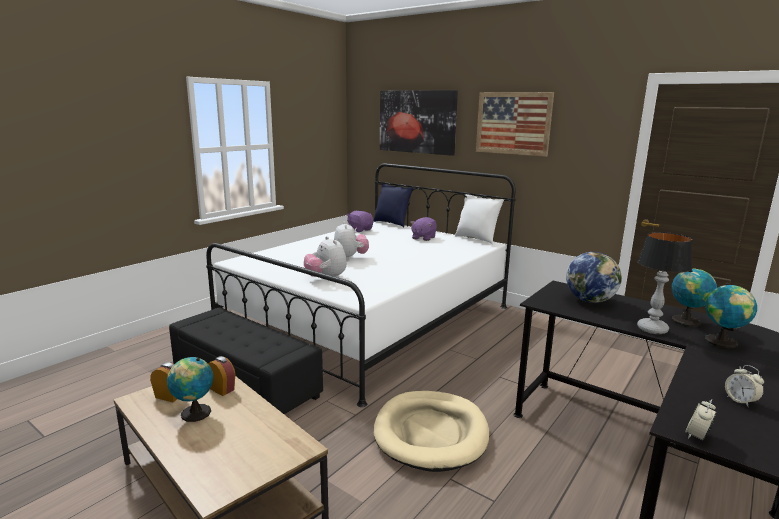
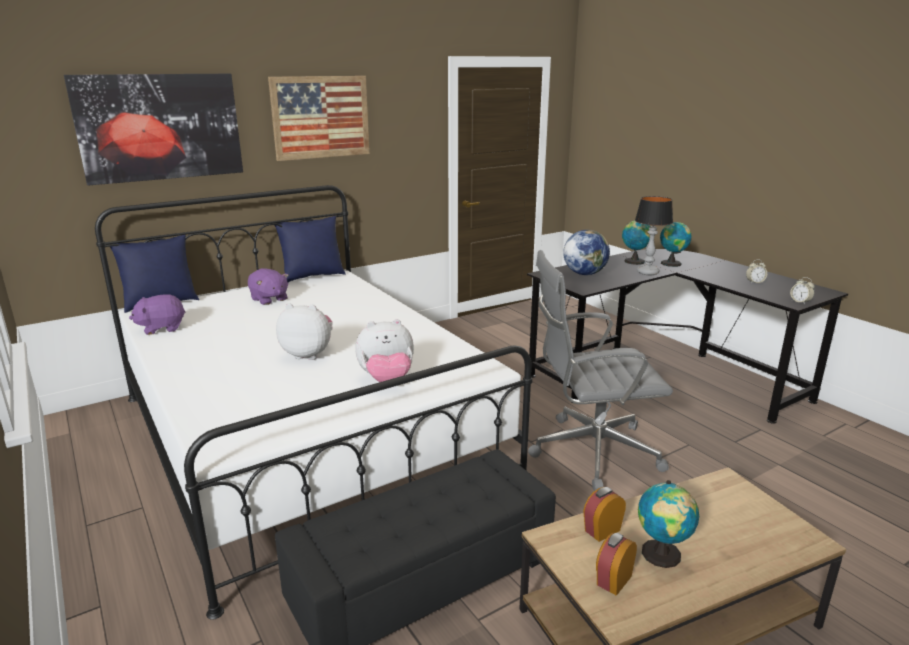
camera: 70 degrees left, 5 degrees up
beige dog bed [374,391,489,472] -> grey office chair [528,250,673,491]
white pillow [455,194,504,244] -> blue pillow [274,216,346,283]

